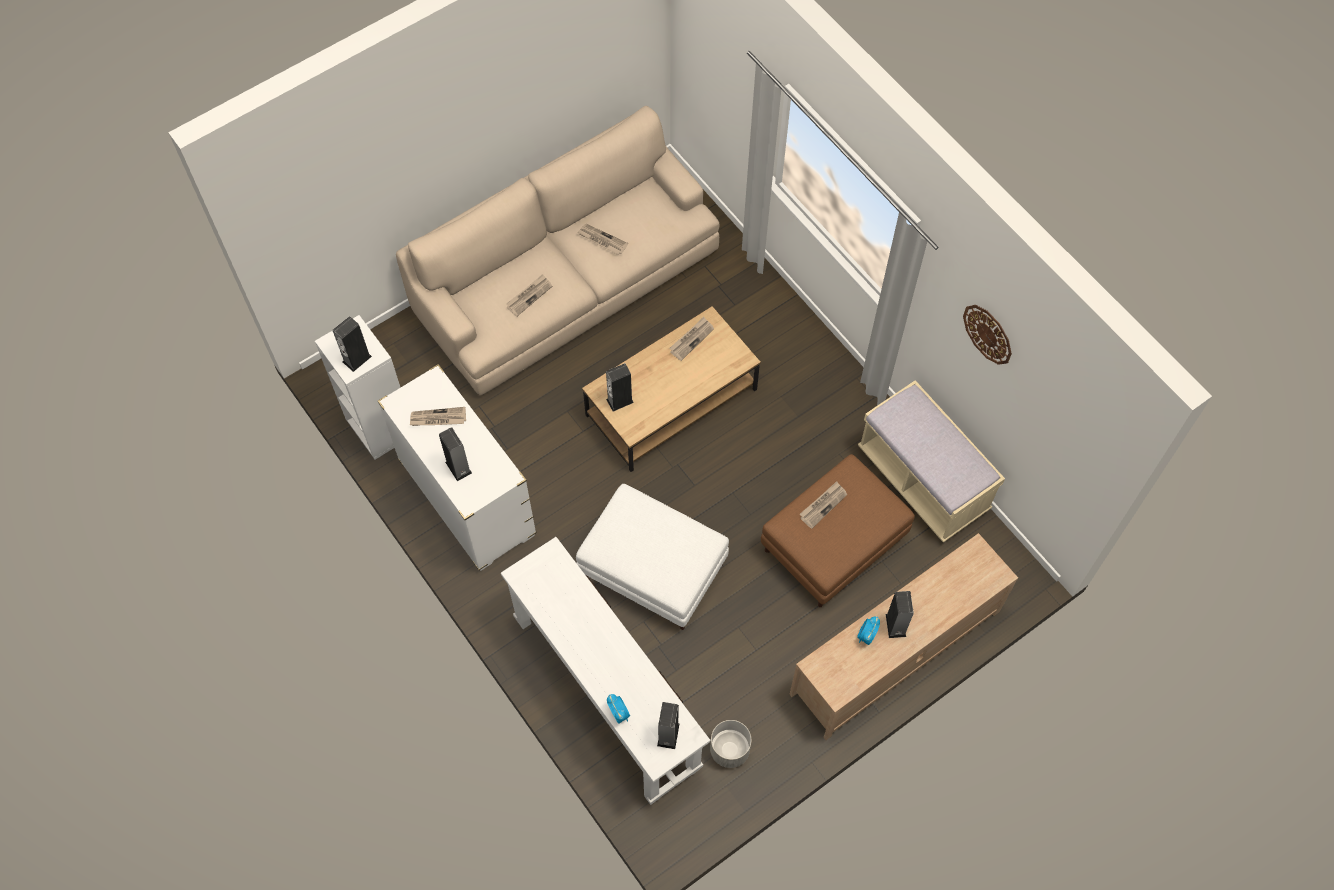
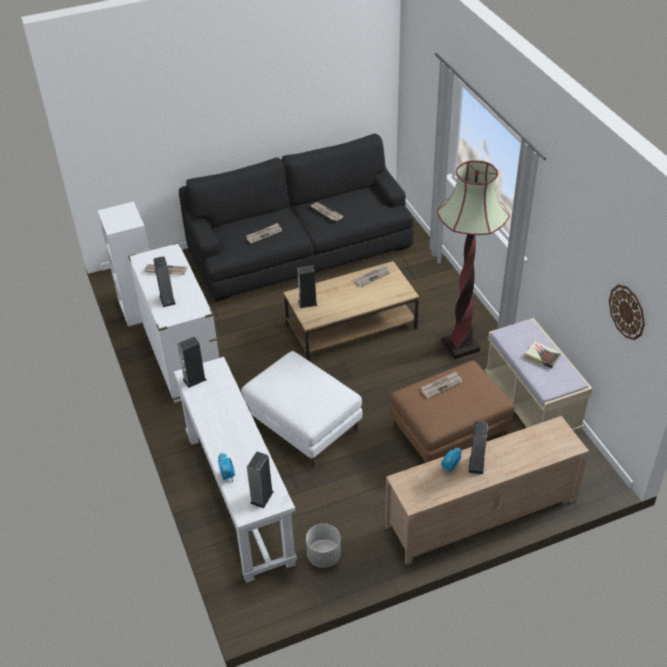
camera: 15 degrees right, 20 degrees down
speaker [333,316,372,372] -> speaker moved to [178,337,207,388]
beige sofa [396,106,719,395] -> black sofa [179,134,414,302]
wall clock [963,305,1012,365] -> wall clock moved to [609,284,645,340]
none -> floor lamp [437,160,510,359]
none -> book [524,341,561,368]

